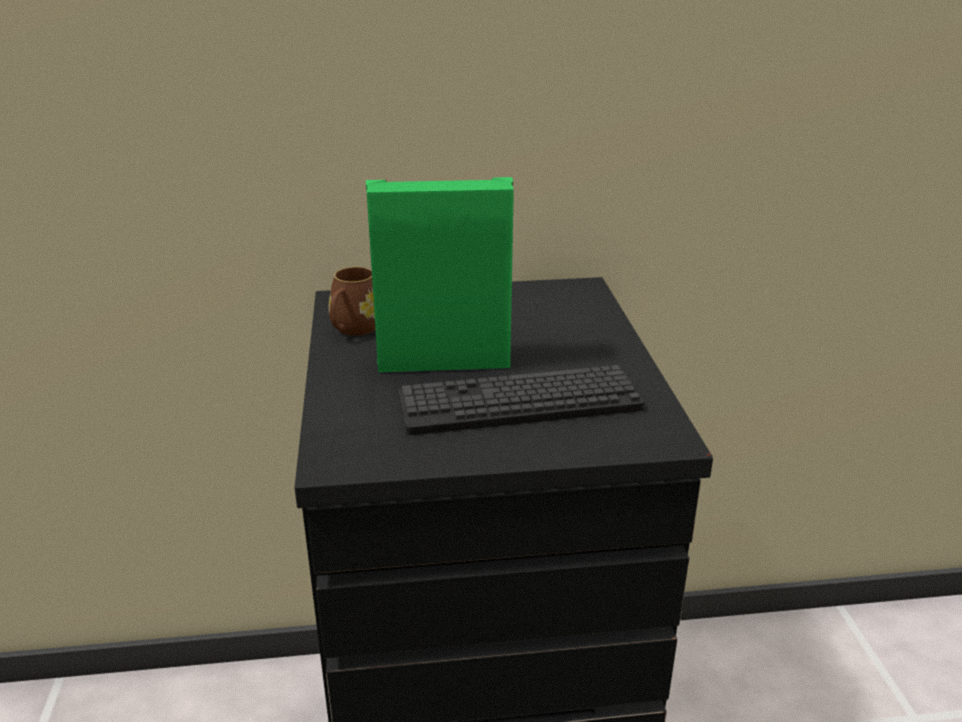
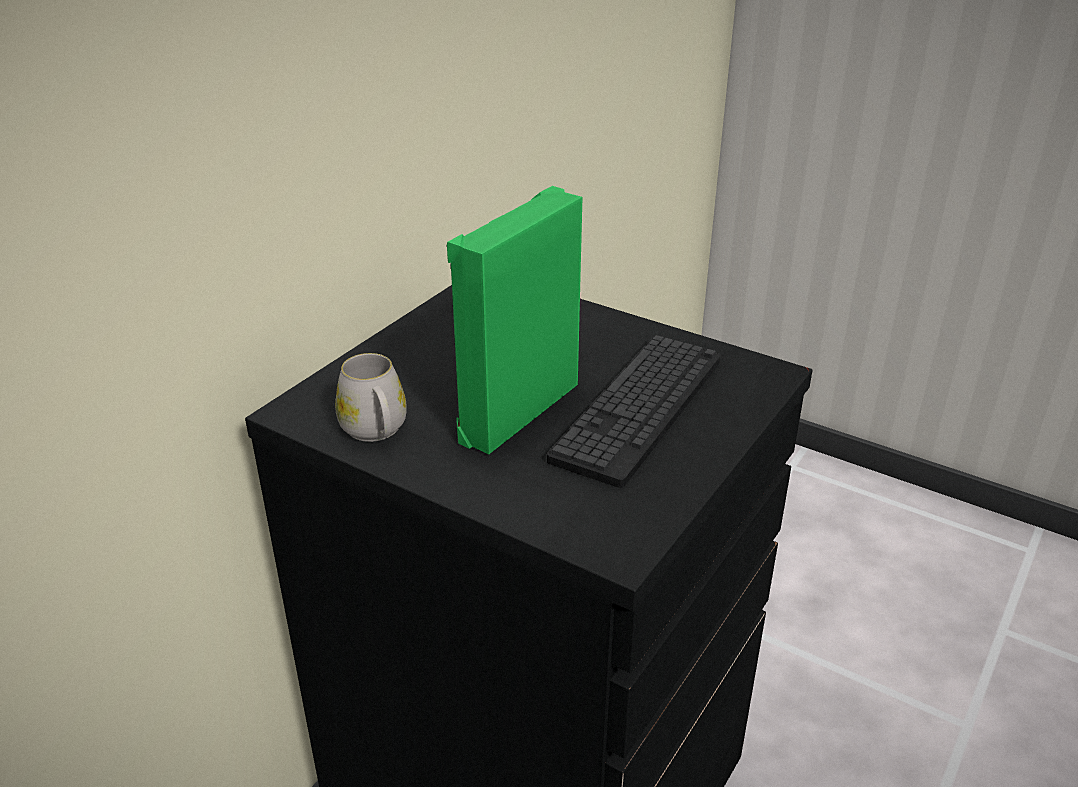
camera: 50 degrees left, 5 degrees up
brown mug [329,267,376,336] -> white mug [335,353,407,442]

